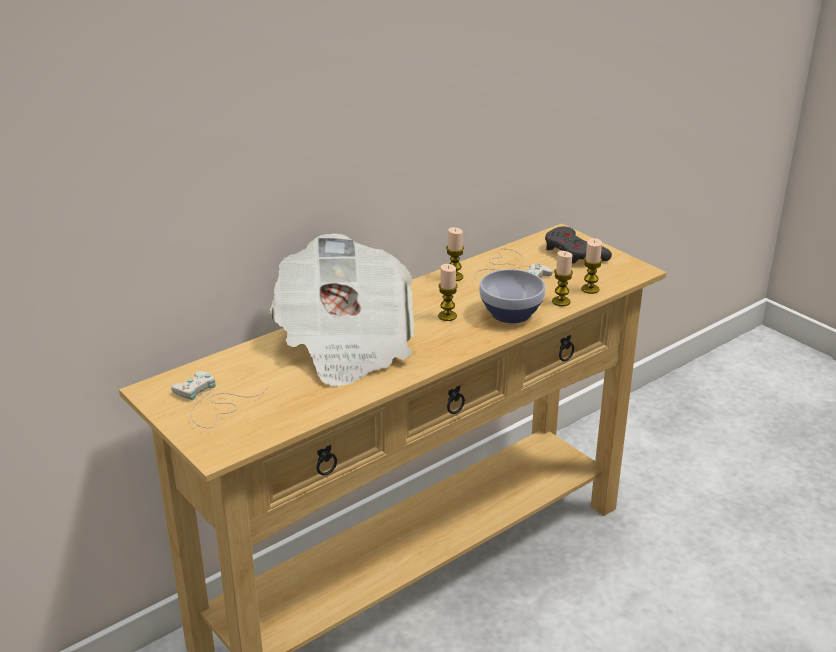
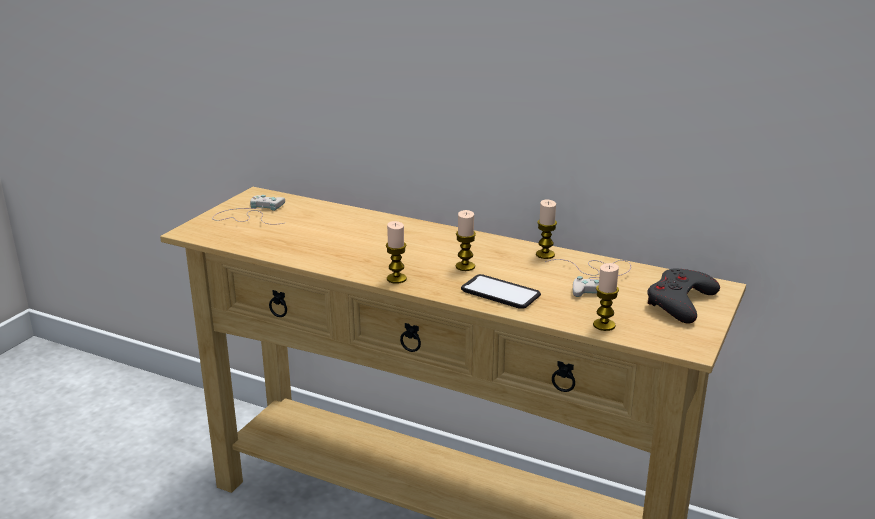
camera: 65 degrees right, 5 degrees down
newspaper [270,233,414,387] -> none
bowl [479,269,546,323] -> phone [461,274,541,309]
candle [552,251,573,306] -> candle moved to [386,221,407,284]

